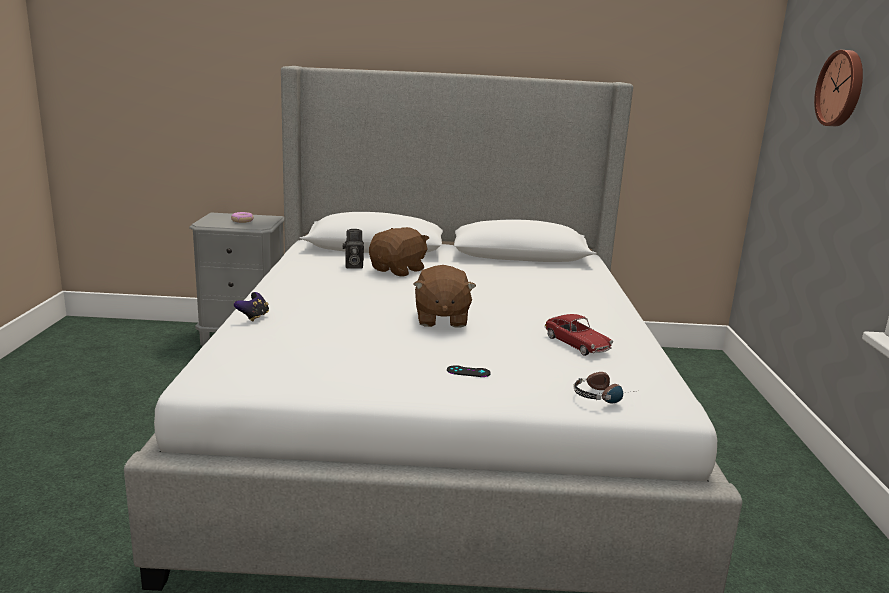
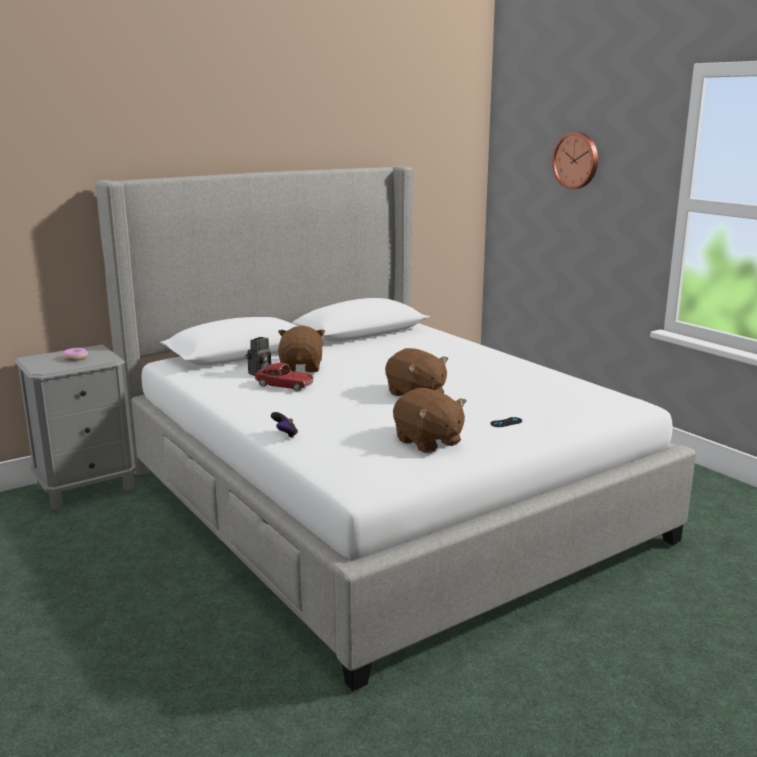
camera: 35 degrees left, 0 degrees up
toy car [545,314,613,356] -> toy car moved to [255,363,314,391]
headphones [573,372,635,403] -> none
none -> brown plush toy [393,388,466,453]

